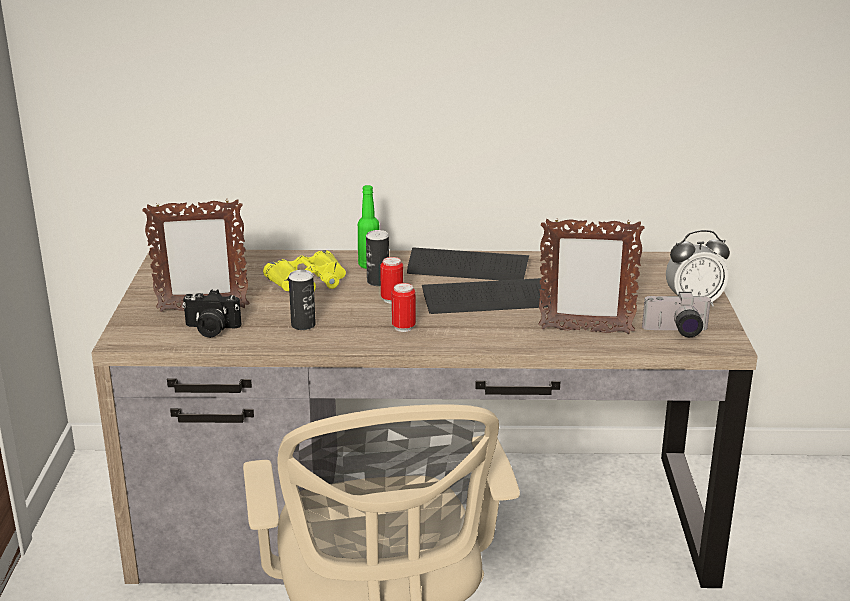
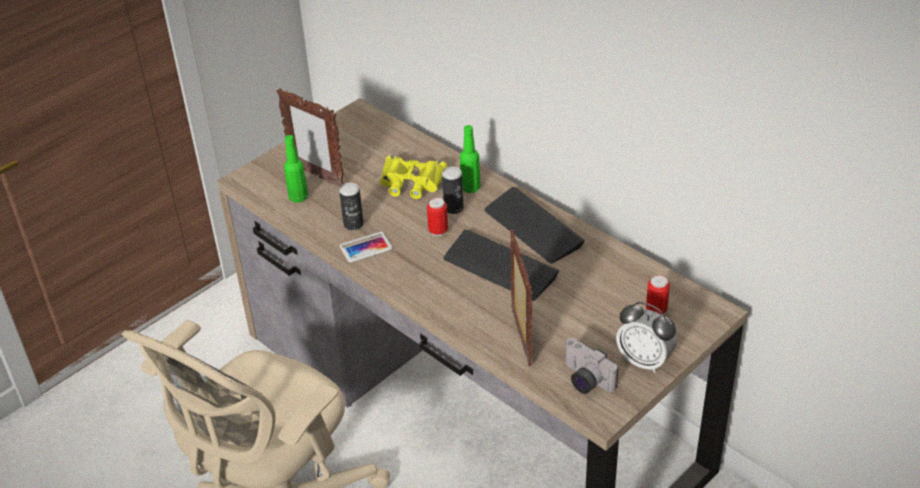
camera: 45 degrees right, 15 degrees up
camera [182,289,242,338] -> green bottle [284,135,308,203]
can [391,283,416,332] -> can moved to [646,275,670,315]
picture frame [539,218,644,334] -> picture frame turned 150 degrees counterclockwise [510,229,533,366]
none -> phone [340,232,392,262]

